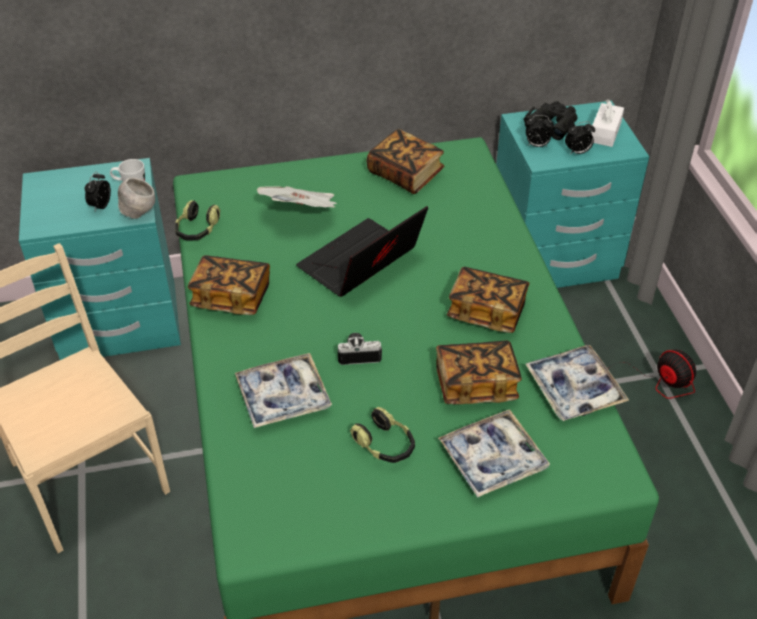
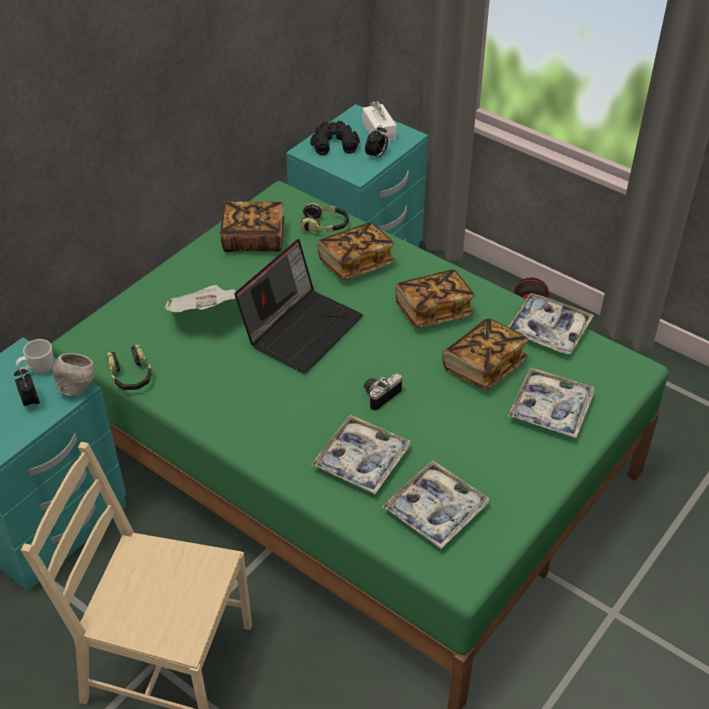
camera: 40 degrees left, 0 degrees up
book [188,255,270,315] -> book moved to [317,222,394,280]
laptop [296,206,428,297] -> laptop turned 150 degrees counterclockwise [234,239,363,373]
headphones [350,407,415,463] -> headphones moved to [300,203,349,234]
alarm clock [526,115,554,147] -> none
none -> tray [382,460,490,549]

